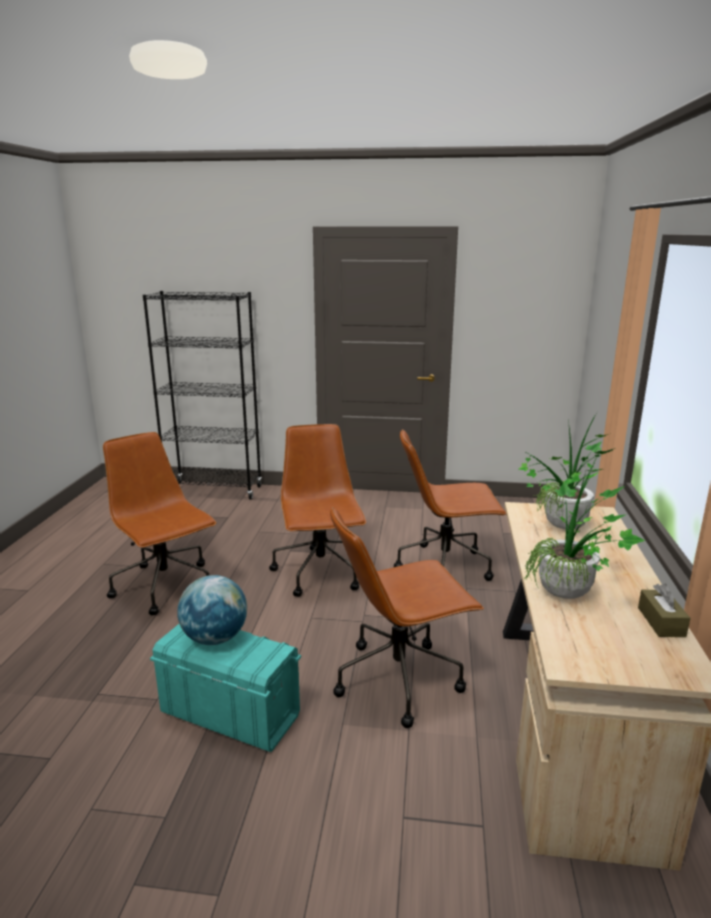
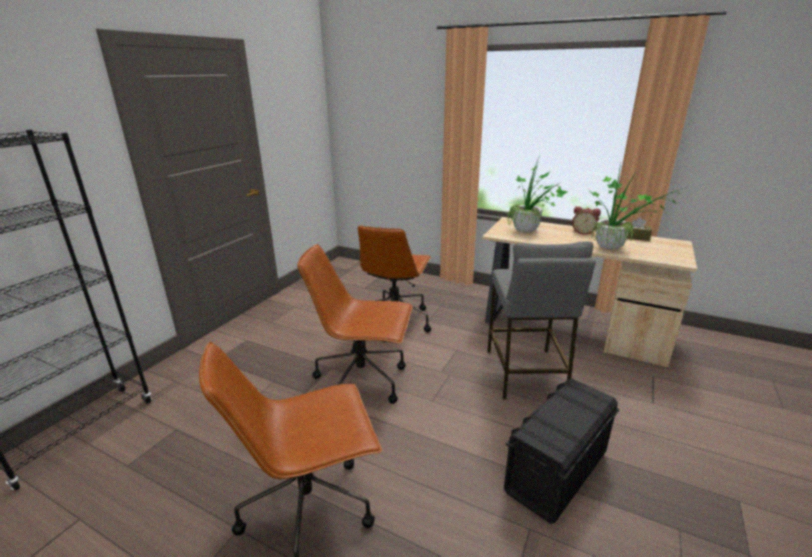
camera: 70 degrees left, 5 degrees up
turquoise storage box [150,624,301,752] -> black storage box [504,378,619,524]
globe [177,575,247,645] -> none
brown office chair [330,507,484,728] -> grey stool [487,241,596,400]
none -> alarm clock [572,206,601,235]

